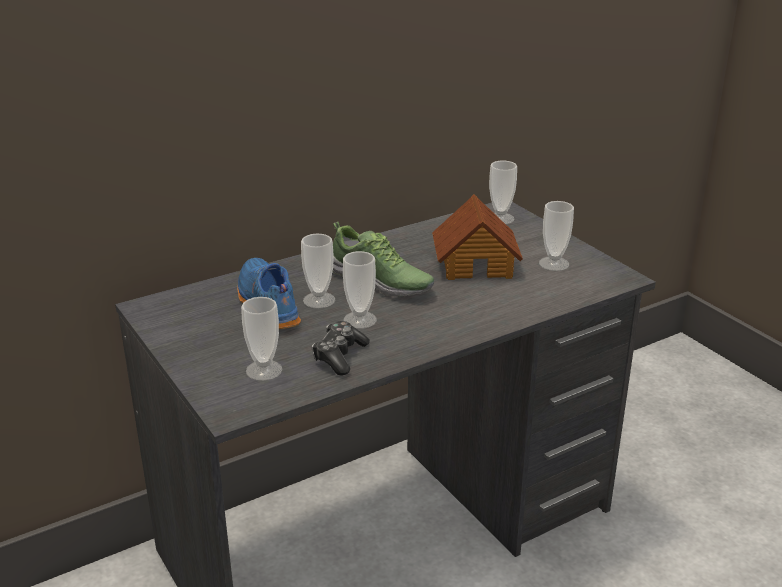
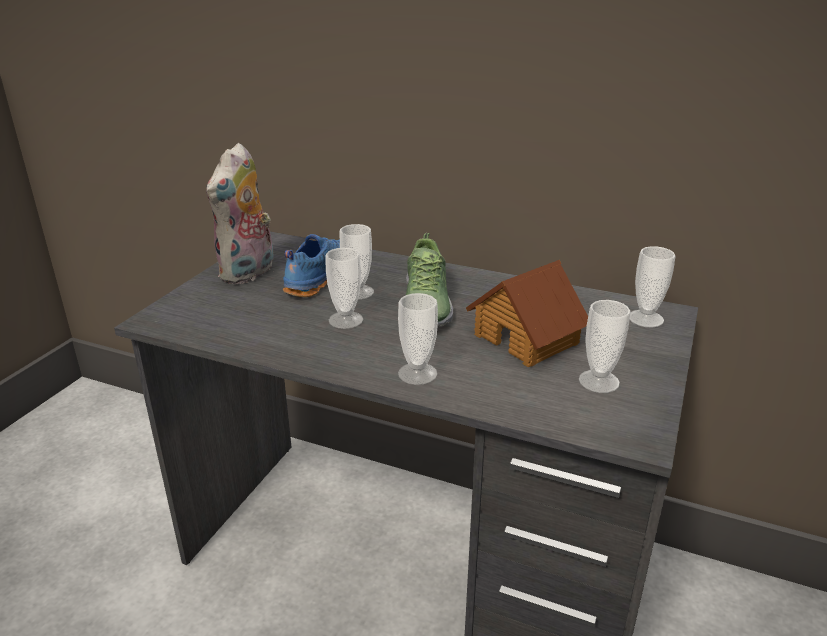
camera: 55 degrees right, 0 degrees up
cup [241,297,282,381] -> cup moved to [398,293,438,385]
game controller [312,321,370,376] -> none
none -> plush toy [206,143,274,285]

